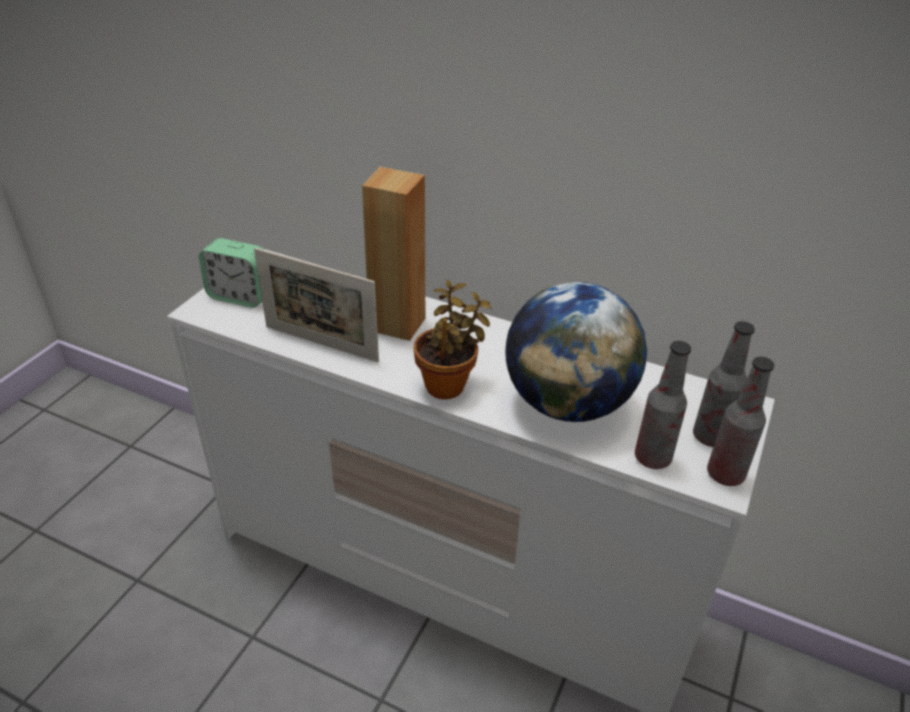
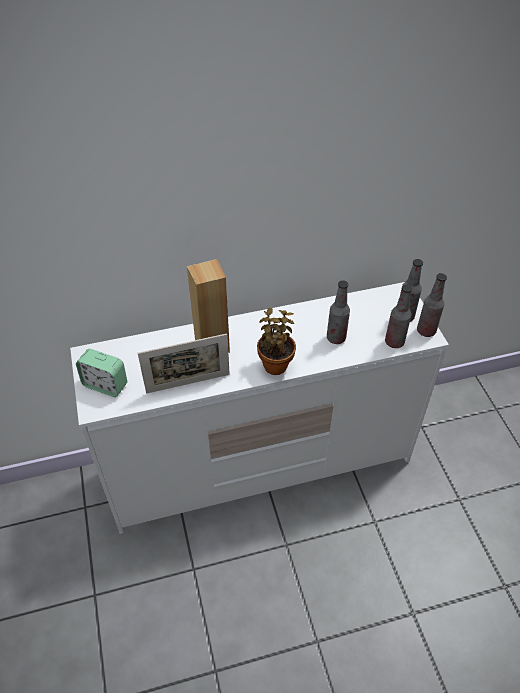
camera: 40 degrees left, 10 degrees up
alarm clock [199,238,265,308] -> alarm clock turned 45 degrees clockwise [76,349,127,397]
globe [505,282,647,422] -> bottle [327,280,350,344]

